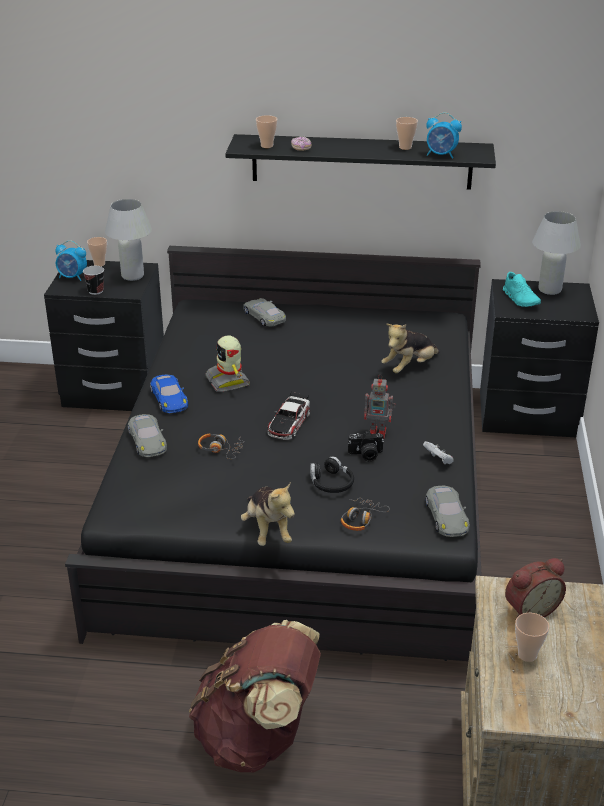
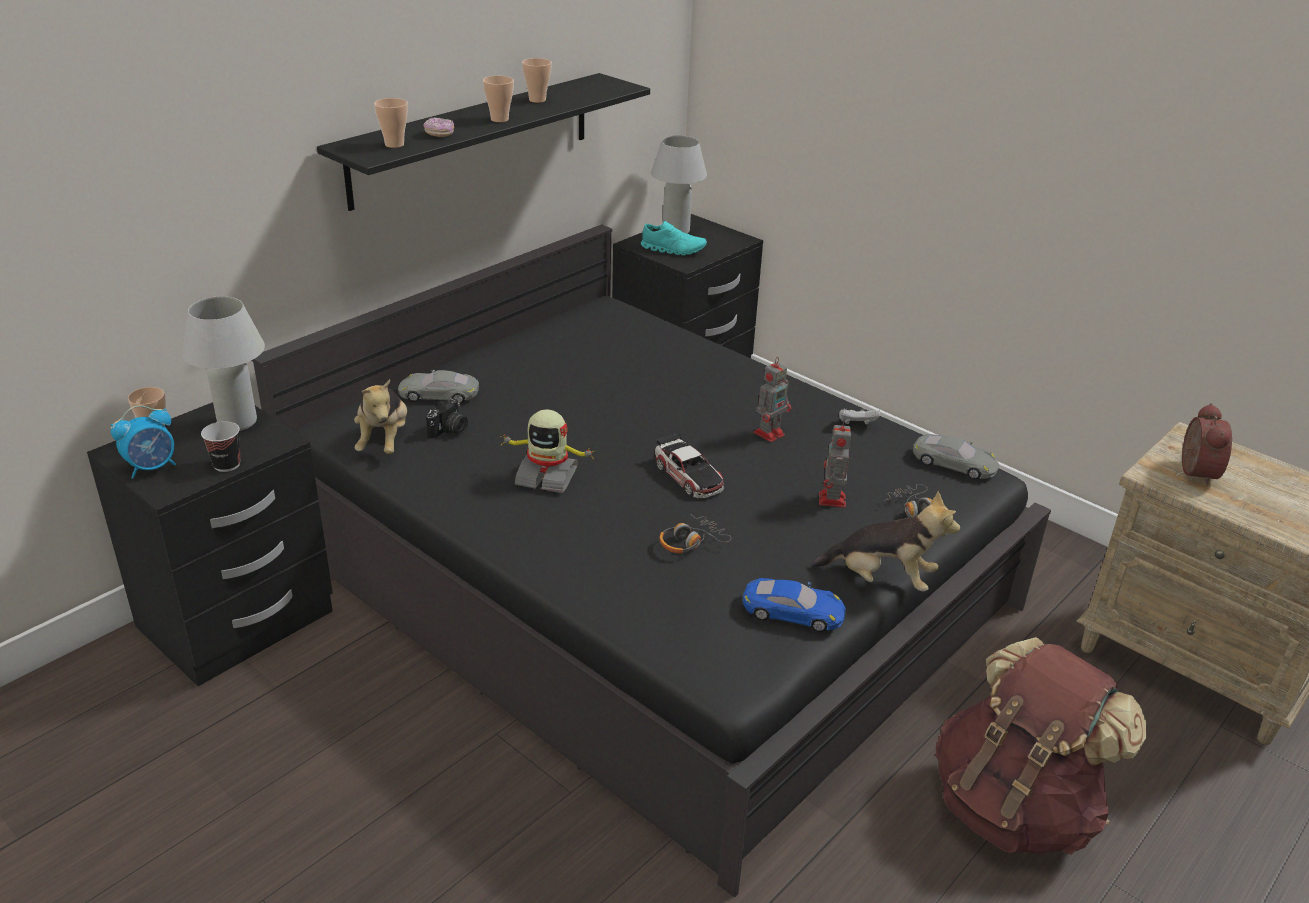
camera: 55 degrees left, 0 degrees up
grey toy car [128,414,167,457] -> none
blue toy car [150,375,188,413] -> blue toy car moved to [743,578,846,632]
black headphones [310,456,354,493] -> toy robot [819,420,851,508]
camera [348,430,384,461] -> camera moved to [426,398,468,439]
plush toy [381,324,440,373] -> plush toy moved to [354,379,407,454]
alarm clock [426,112,462,159] -> none
cup [515,613,549,662] -> cup moved to [483,76,514,122]

